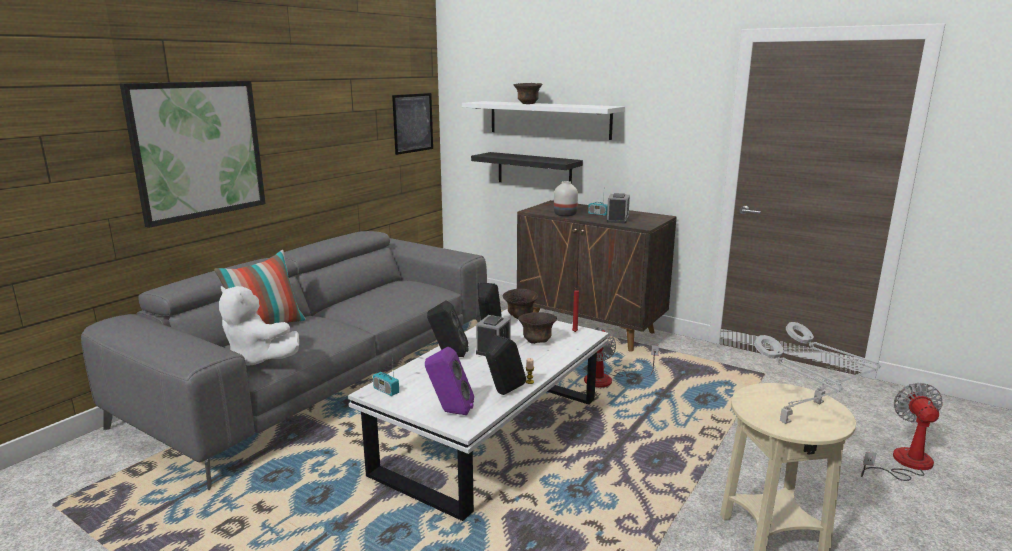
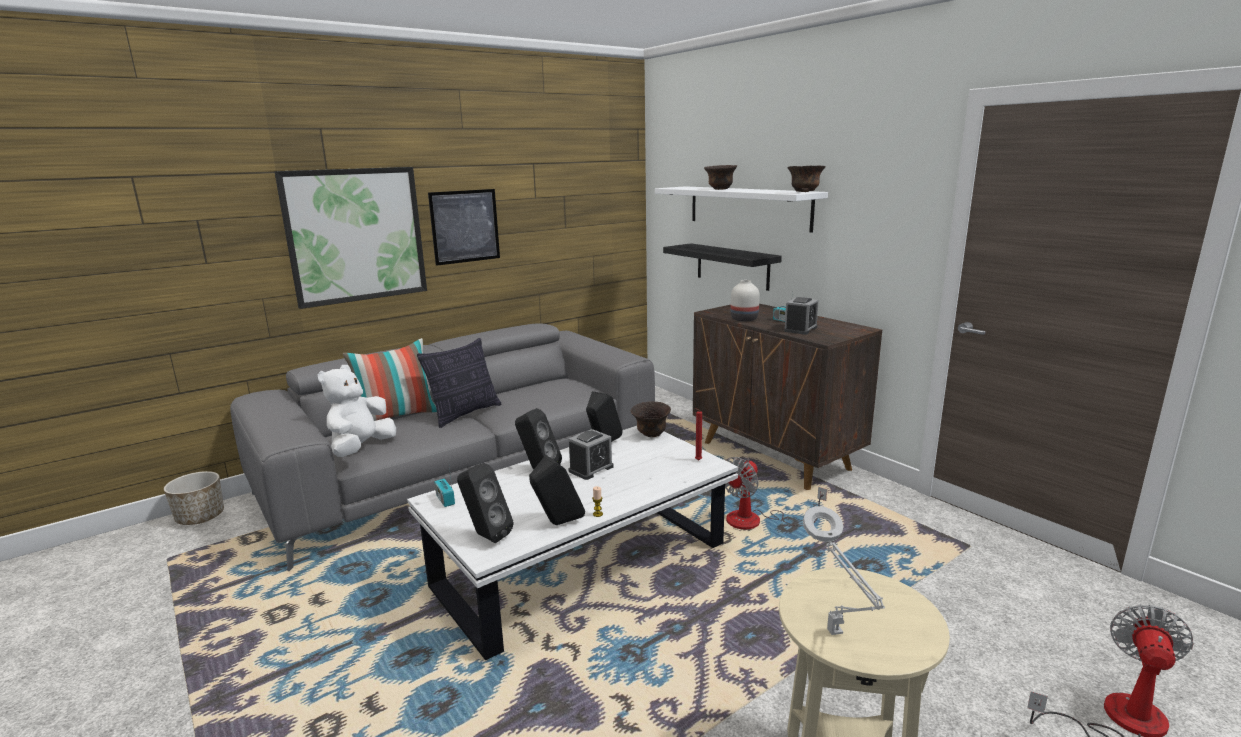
camera: 20 degrees right, 0 degrees up
white plush toy [219,286,299,366] -> white plush toy turned 60 degrees clockwise [318,365,396,457]
picture [392,93,433,155] -> picture moved to [428,189,500,266]
purple speaker [425,347,474,415] -> black speaker [457,463,514,543]
brown bowl [518,312,557,344] -> brown bowl moved to [787,166,826,192]
grey table lamp [786,322,881,404] -> none
none -> planter [164,471,224,525]
none -> pillow [417,338,501,428]

